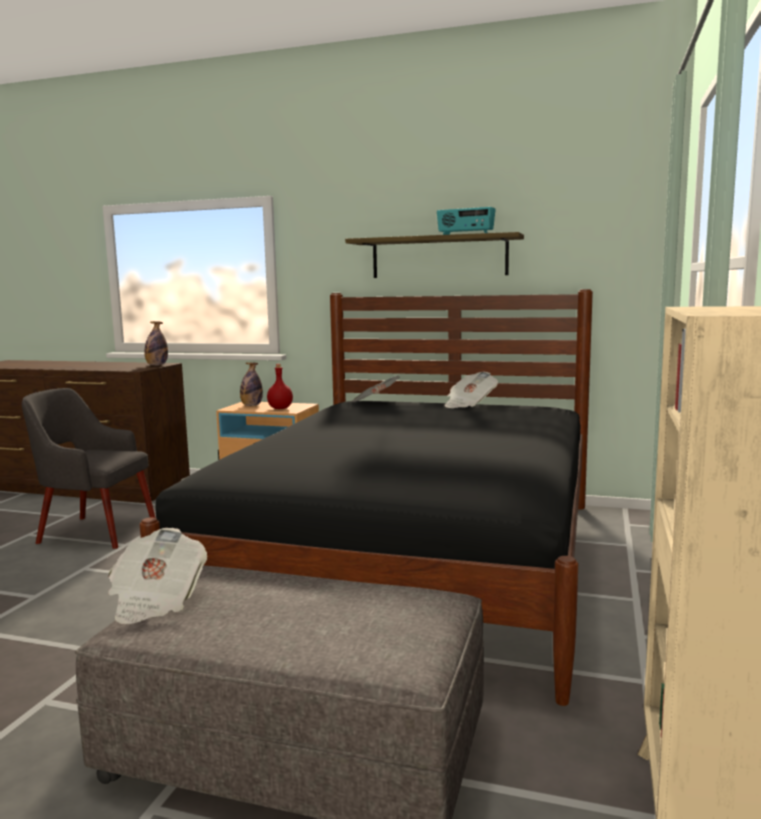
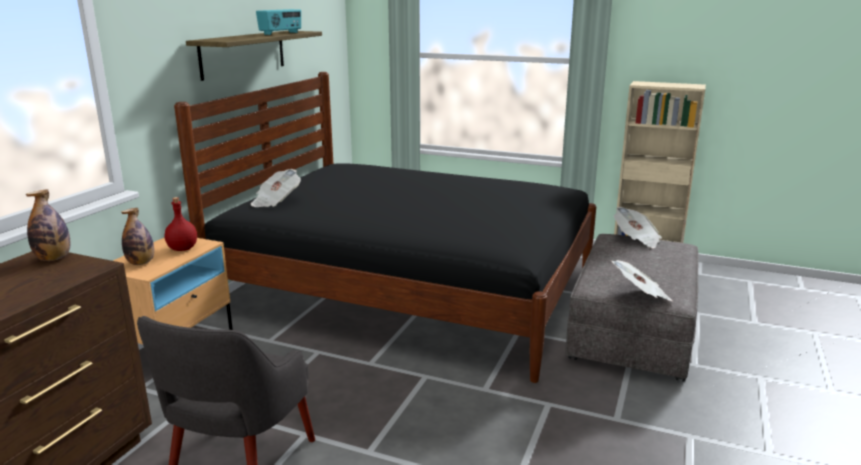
camera: 85 degrees left, 10 degrees up
newspaper [445,372,498,408] -> newspaper moved to [614,207,662,248]

